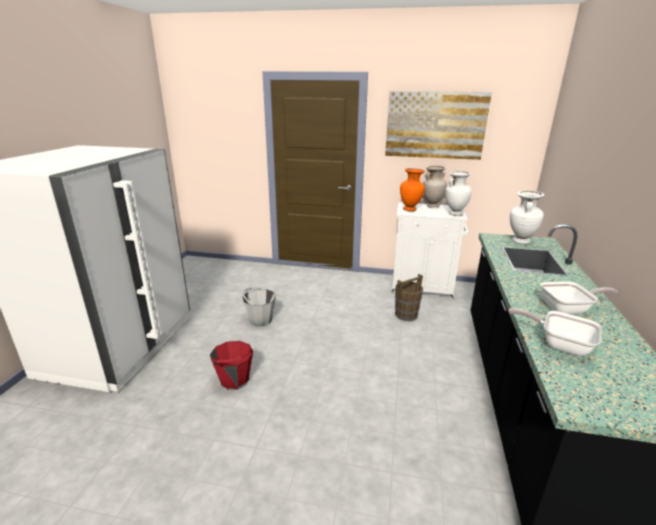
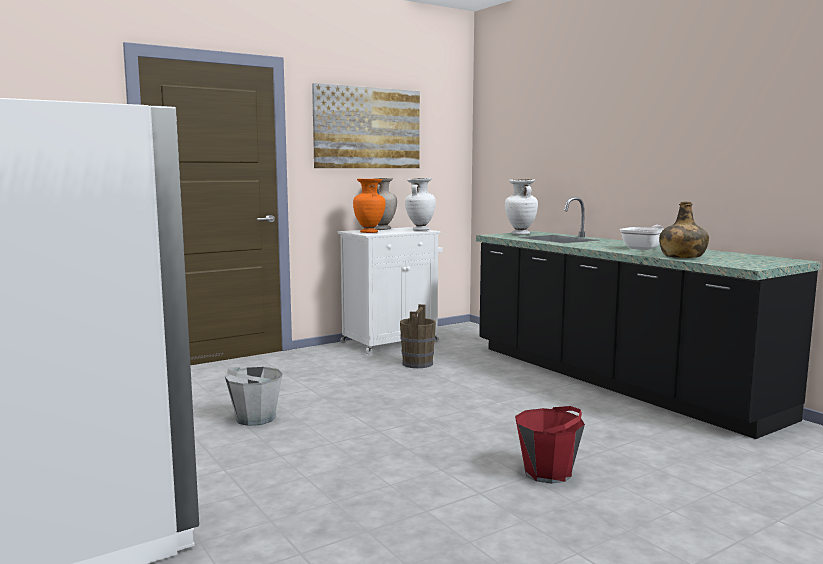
camera: 45 degrees left, 15 degrees down
red bucket [210,341,253,390] -> red bucket moved to [515,406,585,484]
frying pan [508,308,602,356] -> green bottle [659,202,709,258]

